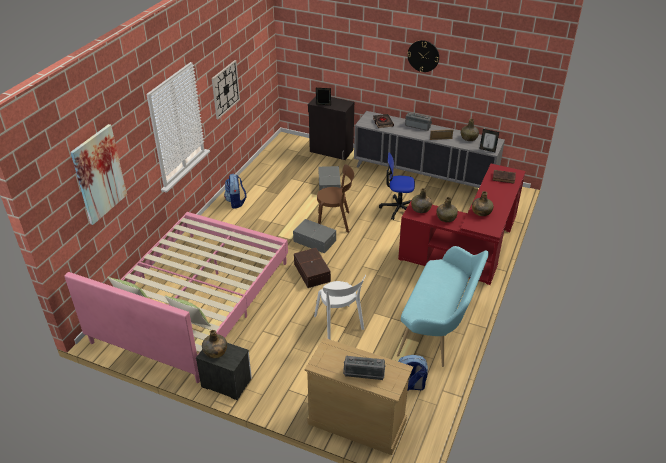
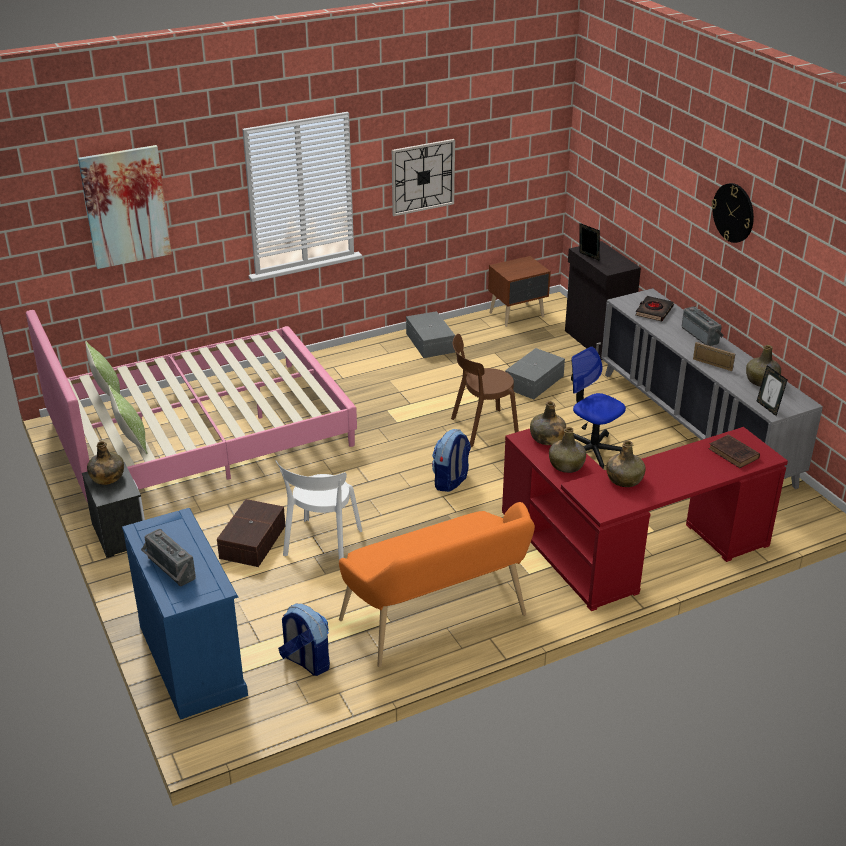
camera: 40 degrees right, 5 degrees down
backpack [224,174,247,209] -> backpack moved to [432,429,471,492]
grey storage box [293,219,336,253] -> grey storage box moved to [406,311,455,358]
brown storage box [294,248,331,288] -> brown storage box moved to [217,499,285,567]
beige dresser [305,338,413,455] -> blue dresser [122,508,248,720]
brown chair [317,164,354,233] -> brown chair turned 120 degrees clockwise [451,334,519,447]
turquoise bench [397,246,489,367] -> orange bench [339,502,535,667]
none -> brown nightstand [488,256,551,327]

